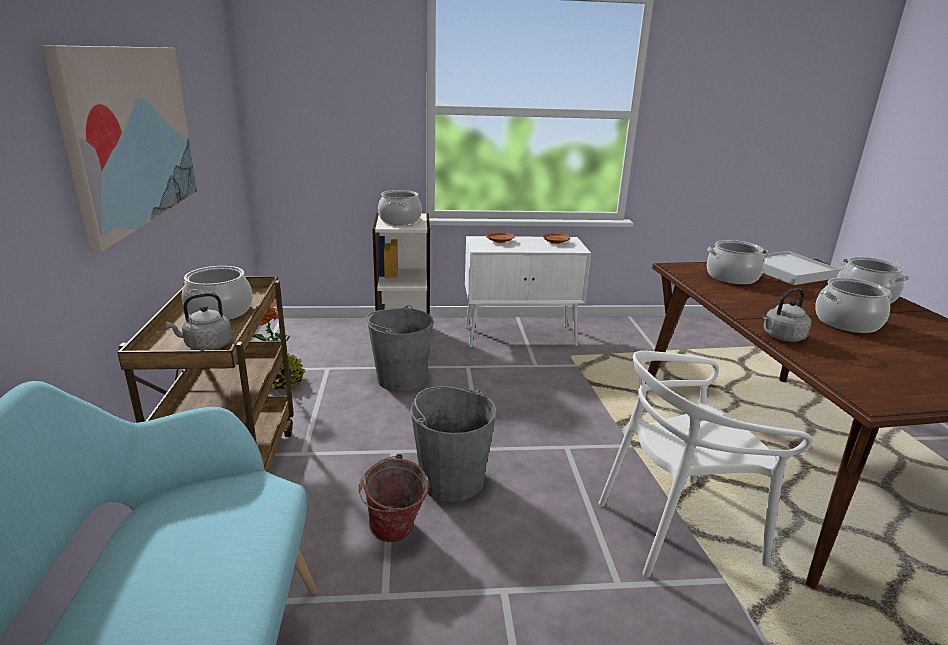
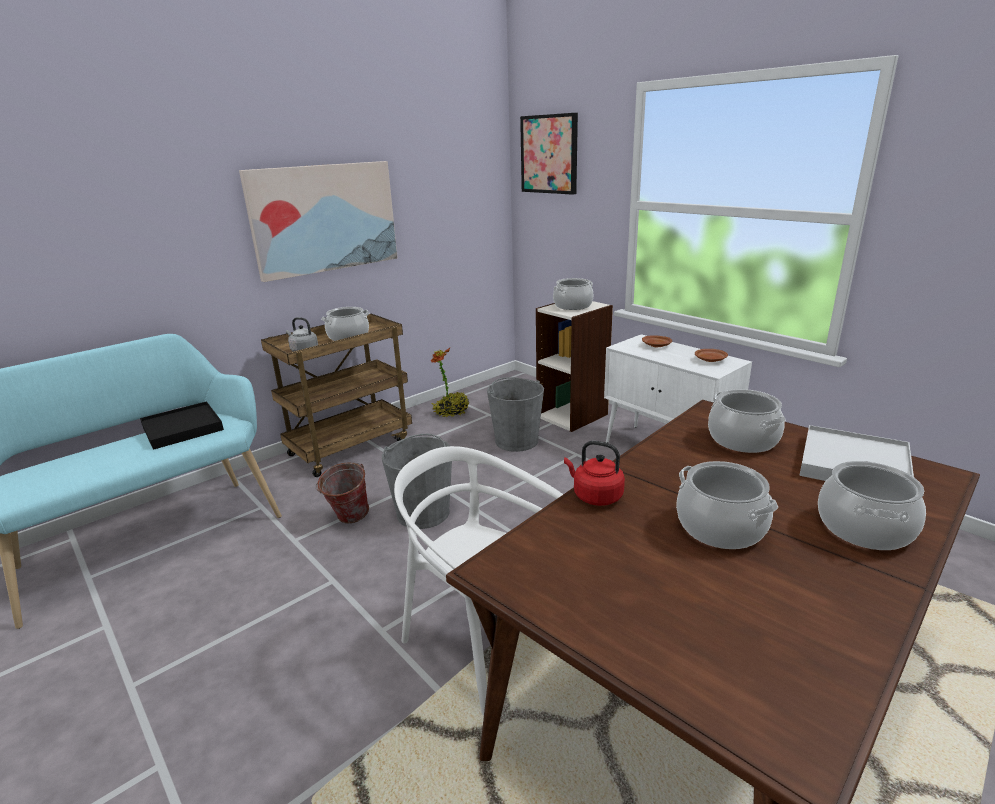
camera: 55 degrees right, 0 degrees up
grey kettle [762,288,811,342] -> red kettle [564,441,625,506]
none -> black tray [140,401,224,450]
none -> picture [520,113,578,195]

